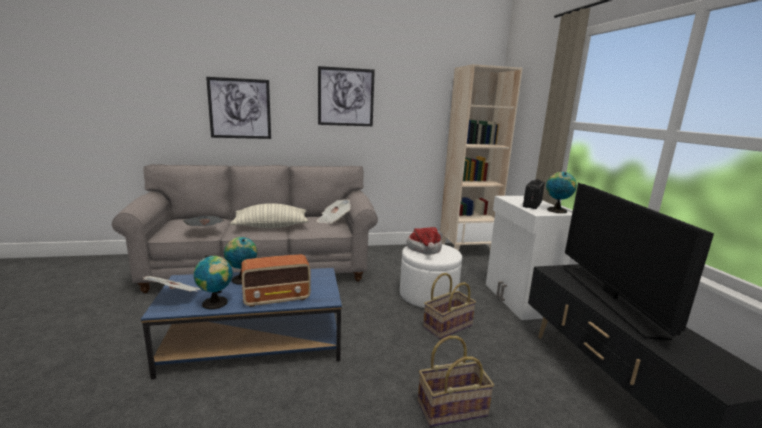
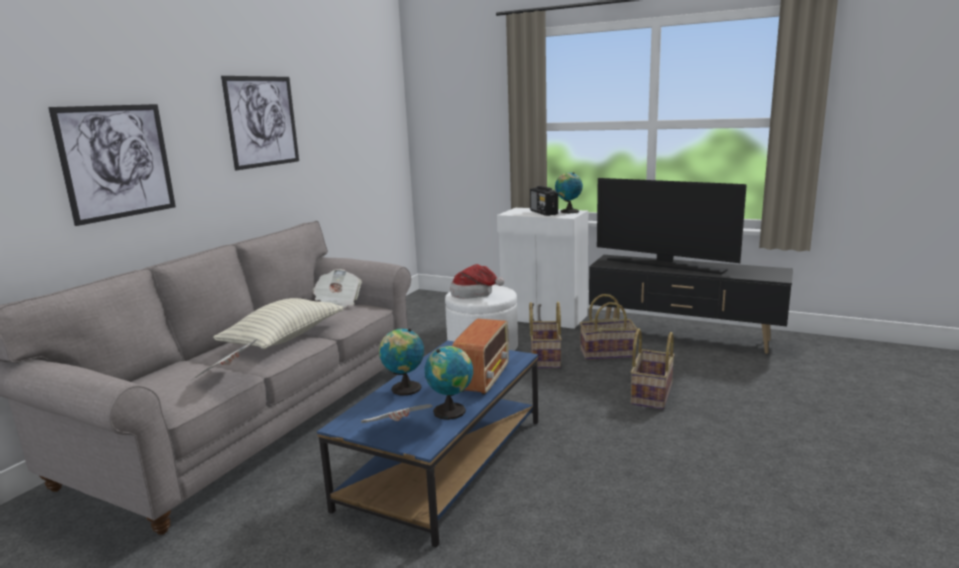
camera: 50 degrees left, 0 degrees up
beige bookcase [440,64,523,251] -> none
none -> basket [580,294,638,360]

